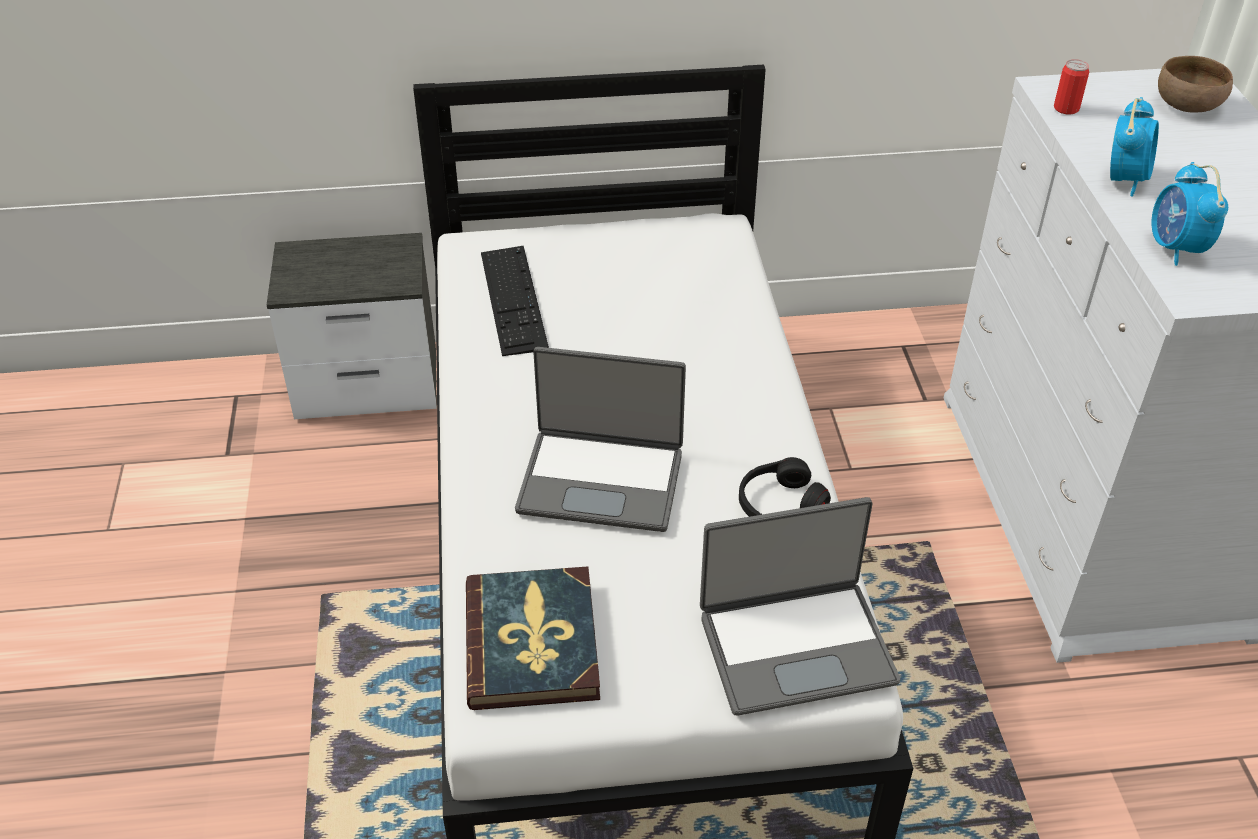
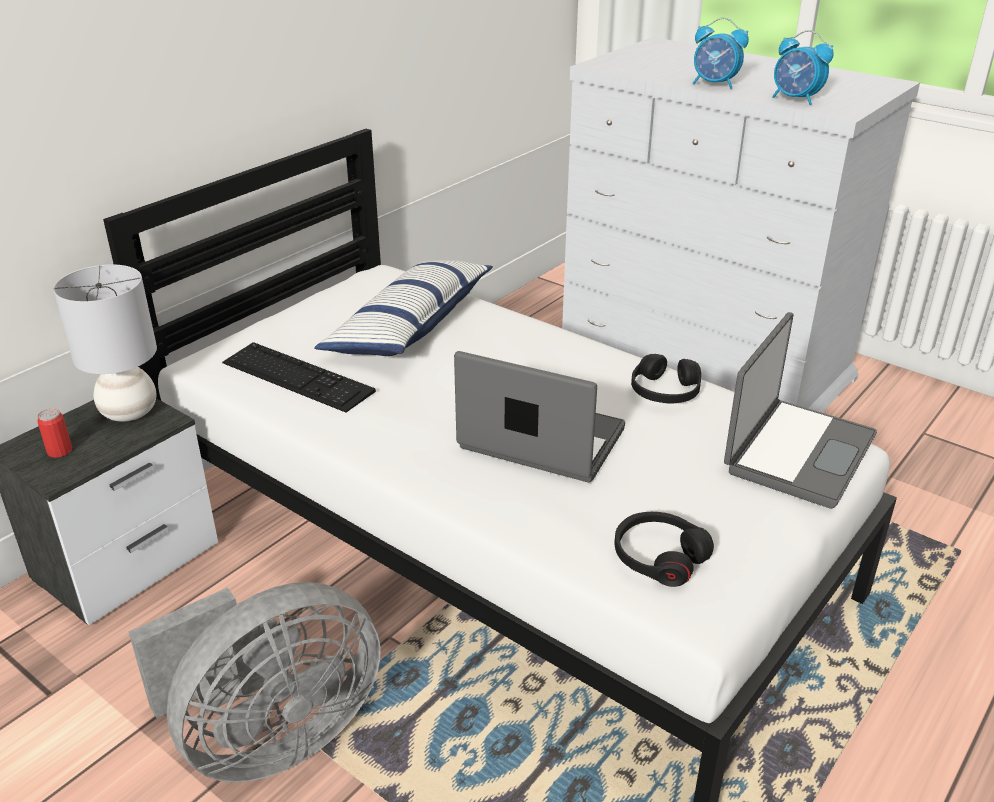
camera: 45 degrees left, 10 degrees down
book [466,566,600,710] -> black headphones [614,512,714,587]
laptop [515,347,686,532] -> laptop turned 120 degrees counterclockwise [454,351,625,483]
can [1054,59,1089,115] -> can moved to [37,408,72,458]
alarm clock [1110,97,1159,197] -> alarm clock turned 135 degrees clockwise [693,17,749,89]
brown bowl [1158,56,1233,113] -> none
none -> grey table lamp [53,264,157,422]
none -> grey fan [128,582,380,783]
none -> pillow [314,260,493,356]

